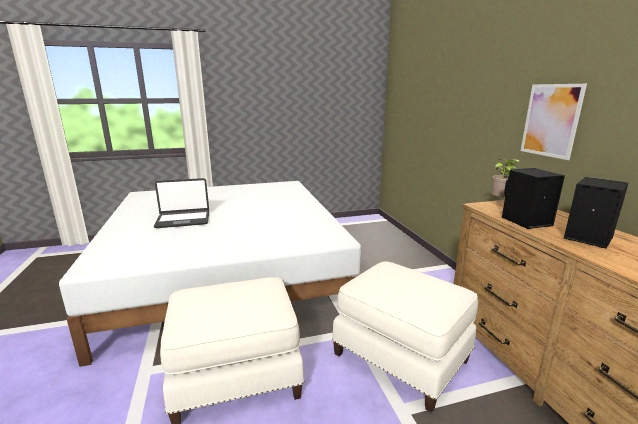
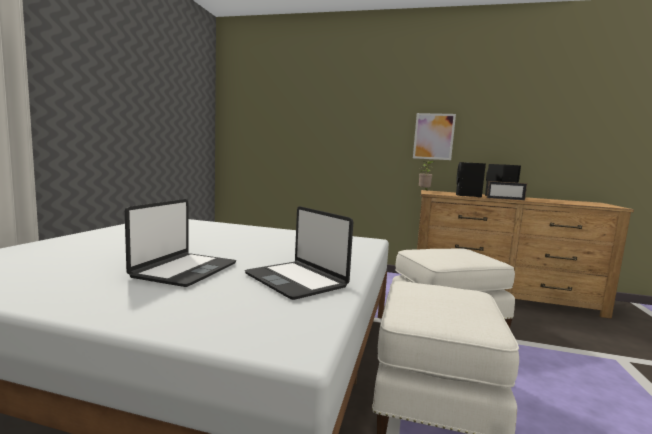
camera: 60 degrees left, 10 degrees down
none -> laptop [245,206,353,300]
none -> picture frame [487,181,527,201]

